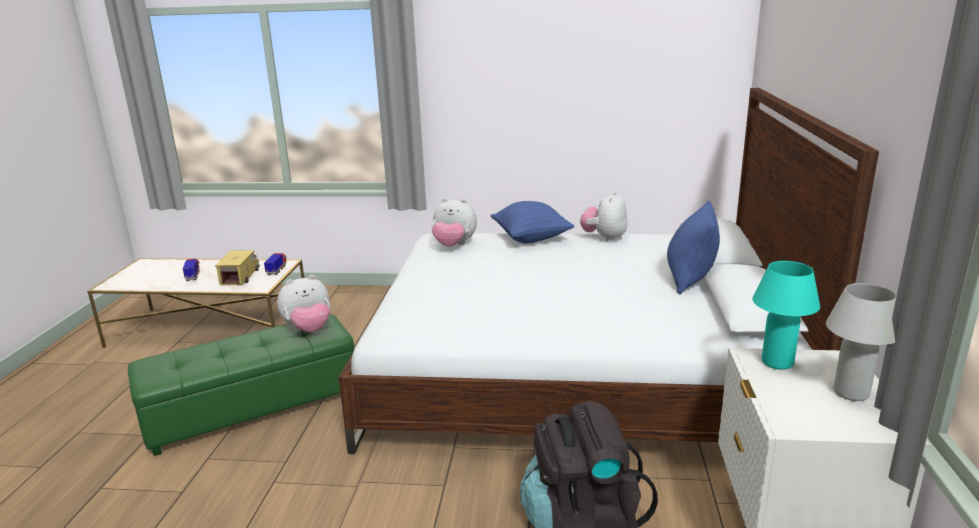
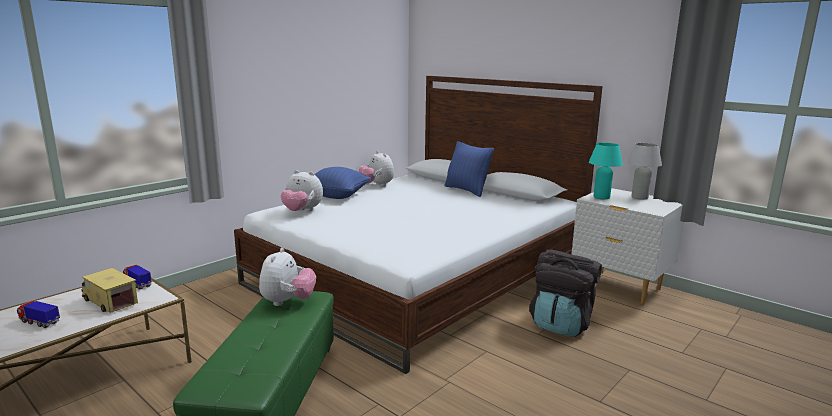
camera: 55 degrees left, 5 degrees down
plush toy [432,198,477,247] -> plush toy turned 60 degrees clockwise [280,170,323,211]

